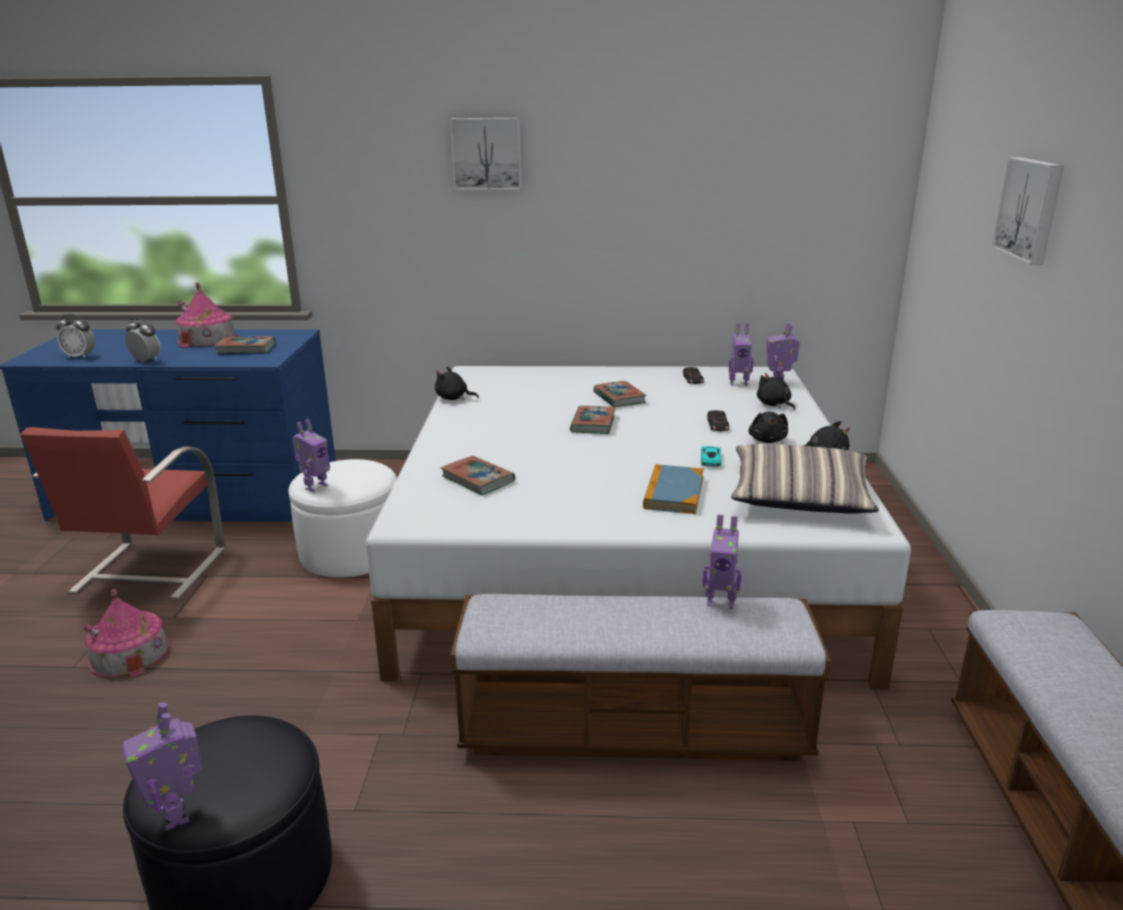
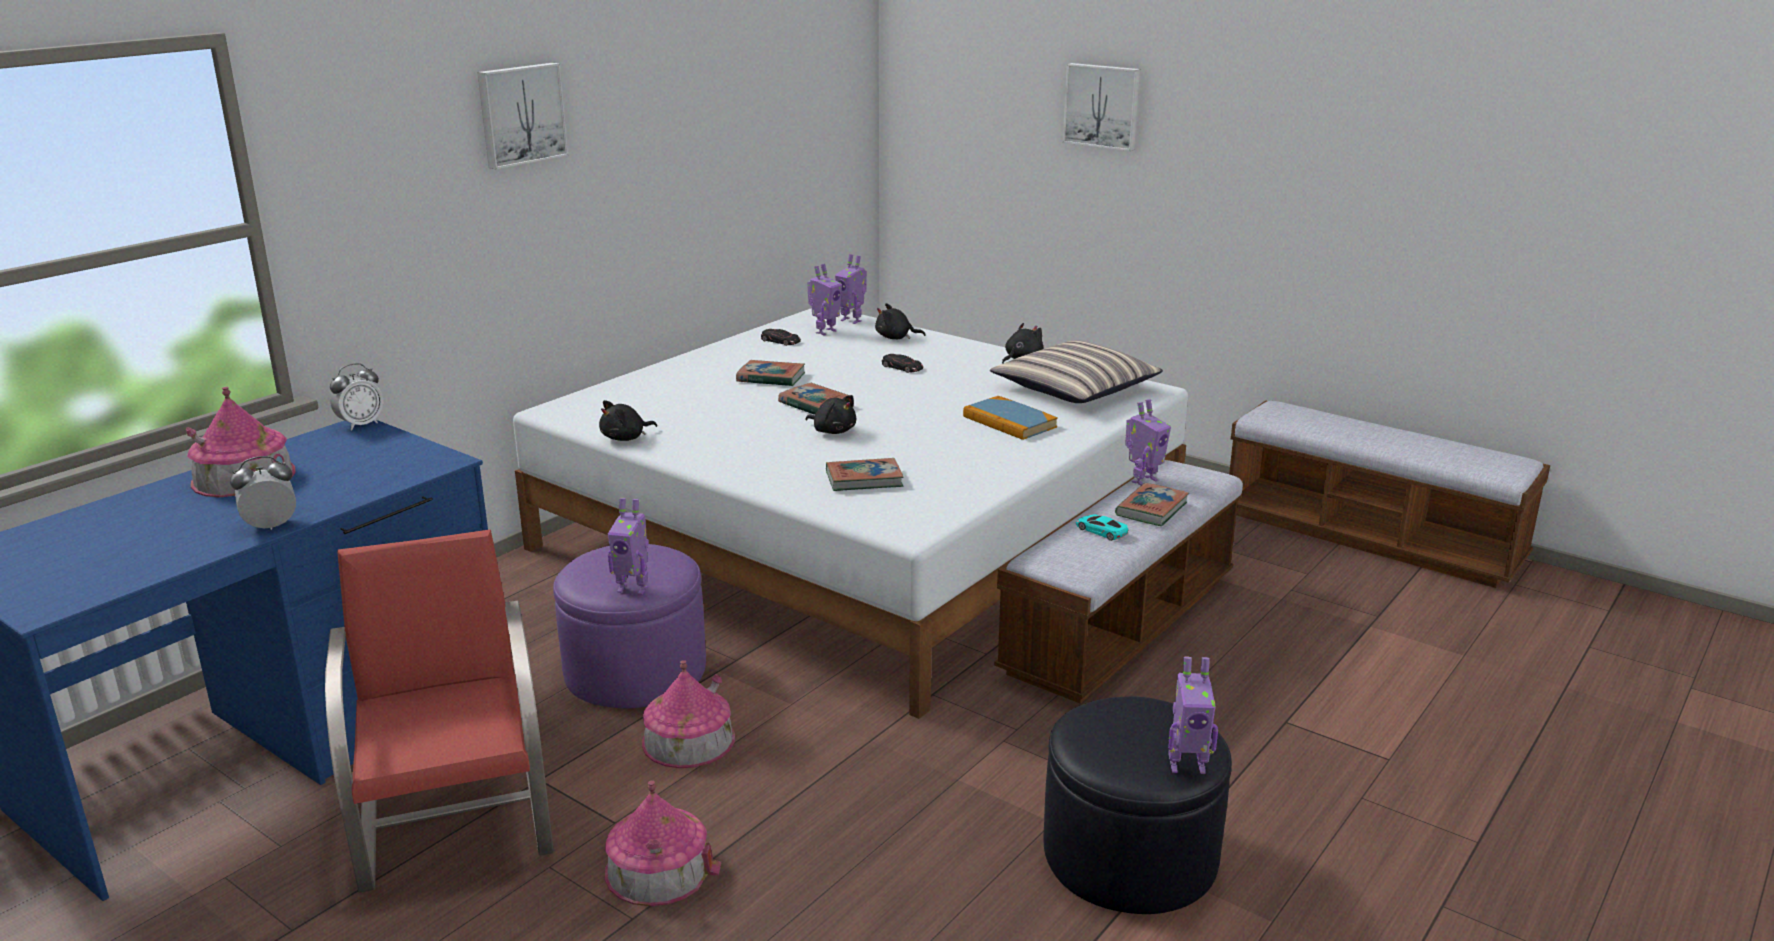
camera: 55 degrees left, 0 degrees up
red chair [21,427,225,600] -> red chair turned 150 degrees counterclockwise [325,529,554,893]
alarm clock [56,314,95,359] -> alarm clock moved to [330,363,383,430]
book [215,336,275,354] -> book moved to [1115,483,1189,526]
white ottoman [289,459,397,578] -> purple ottoman [553,544,706,708]
toy robot [293,419,330,492] -> toy robot turned 120 degrees clockwise [608,498,649,595]
turquoise toy car [701,446,721,467] -> turquoise toy car moved to [1076,514,1129,541]
black plush toy [748,412,788,443] -> black plush toy moved to [805,395,856,434]
none -> toy house [642,660,735,768]

